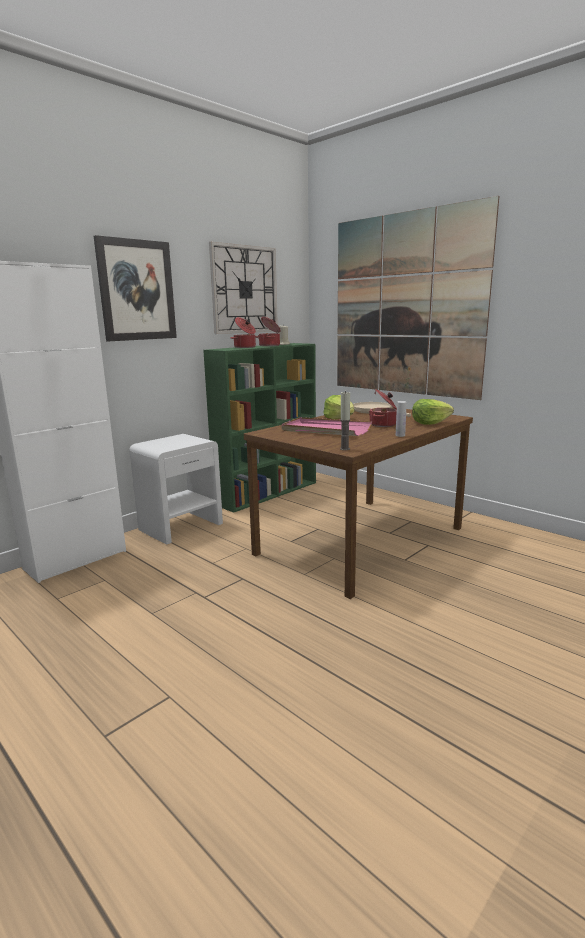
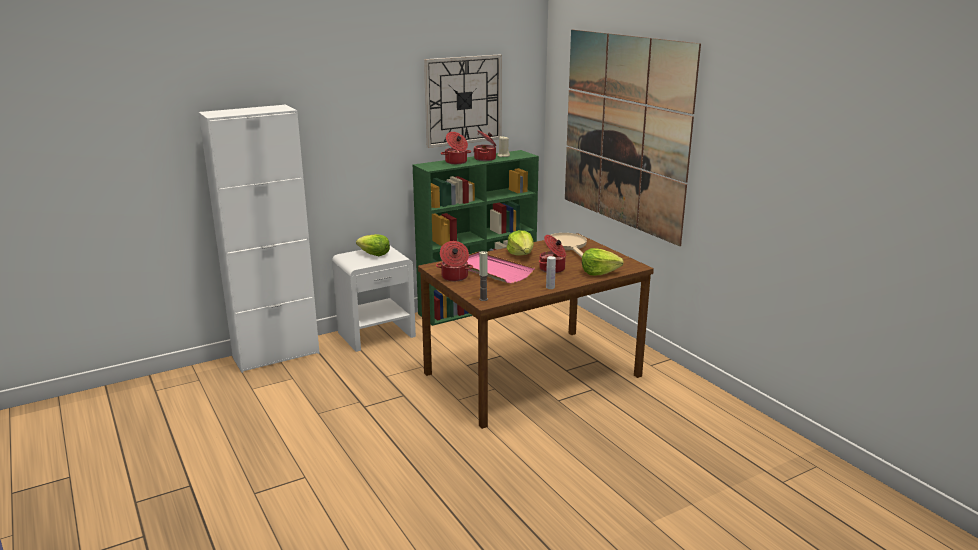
camera: 15 degrees right, 5 degrees up
picture [94,235,177,341] -> none
none -> lettuce [356,234,390,256]
none -> cooking pot [436,241,473,281]

